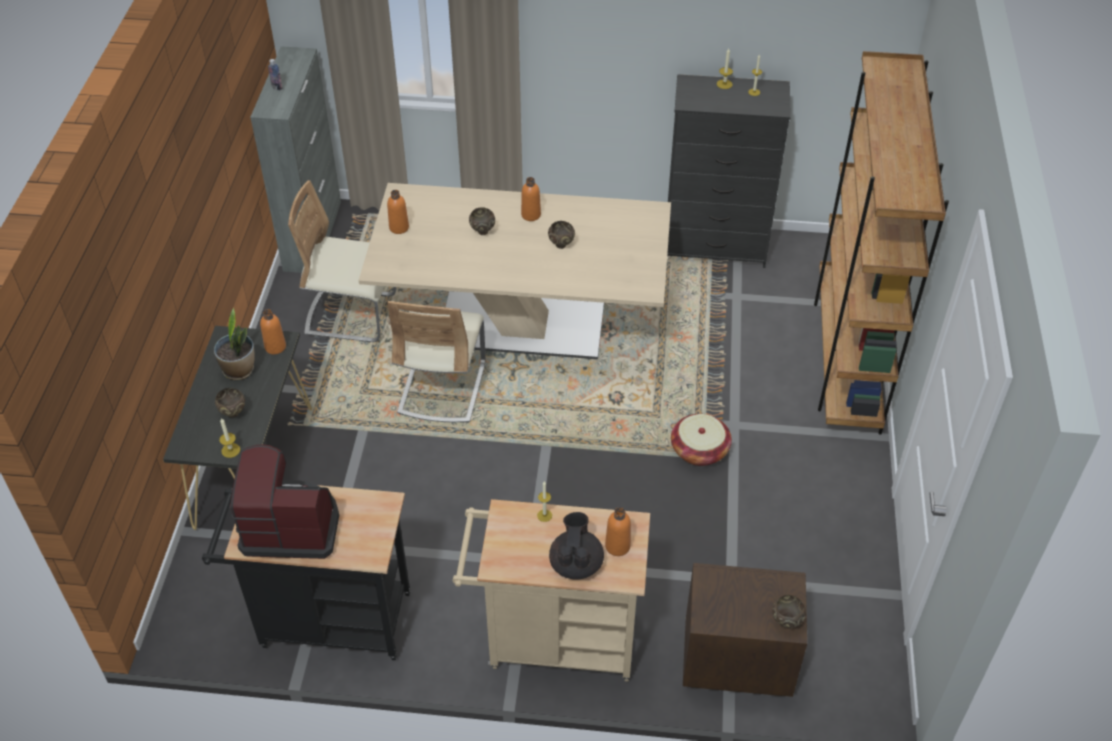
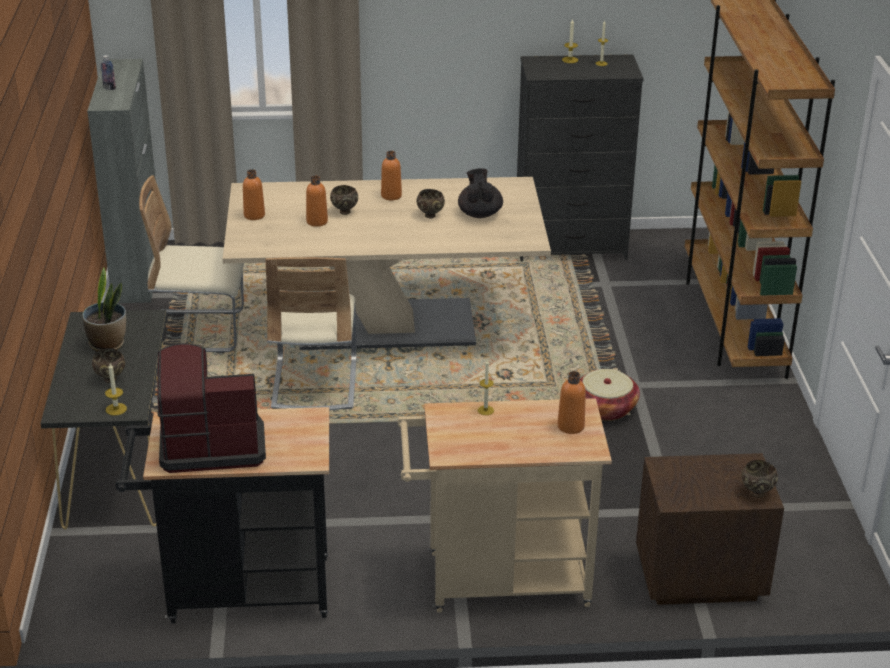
camera: 10 degrees left, 15 degrees down
orange bottle [260,309,286,354] -> orange bottle moved to [306,175,328,227]
black teapot [549,512,604,580] -> black teapot moved to [458,168,503,218]

